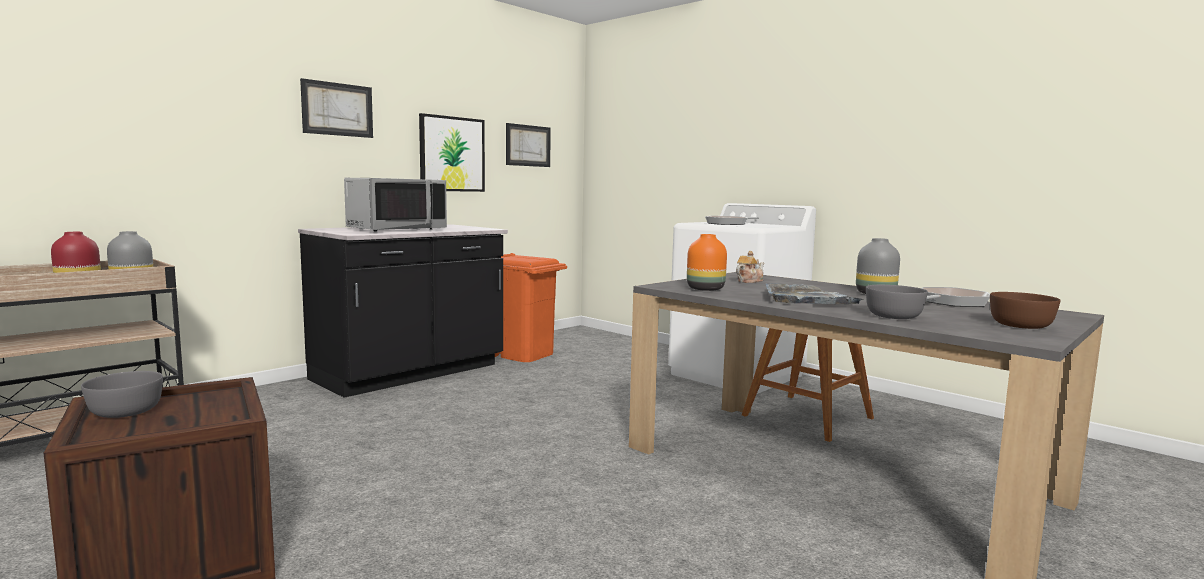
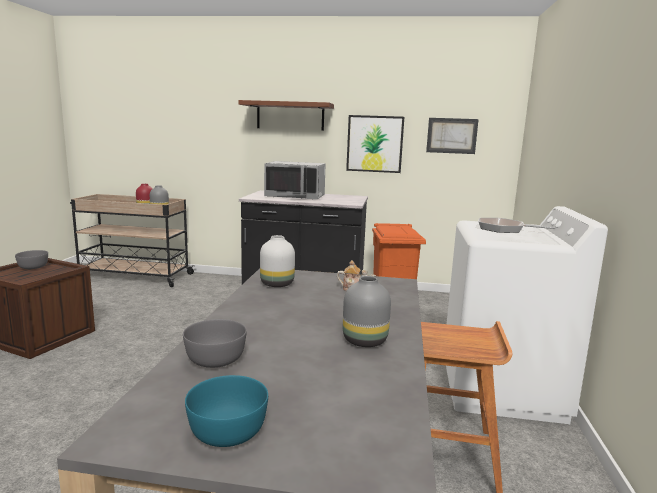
camera: 55 degrees right, 5 degrees up
picture [300,78,373,138] -> brown shelf [238,100,334,131]
orange vase [687,234,727,291] -> white vase [260,235,295,287]
grey tray [766,283,864,304] -> none
frying pan [922,287,990,307] -> none
brown bowl [990,292,1060,329] -> turquoise bowl [185,375,268,447]

